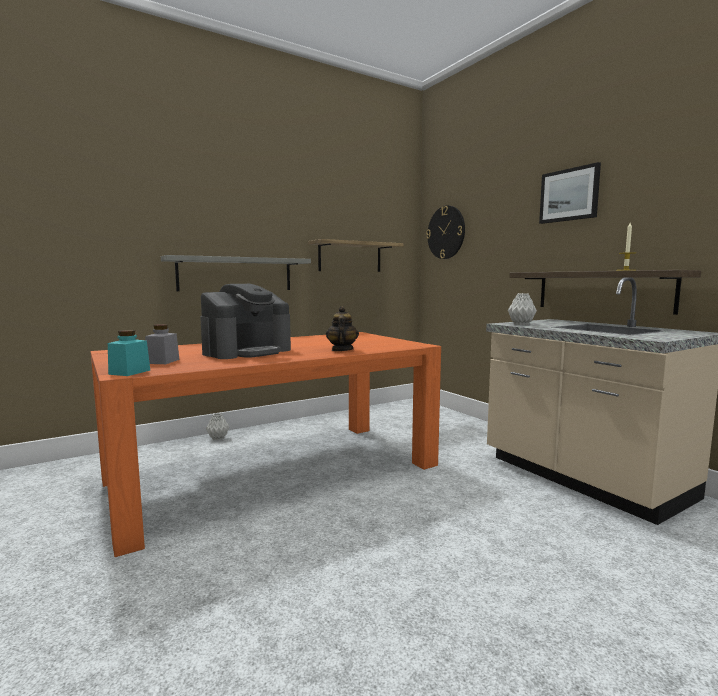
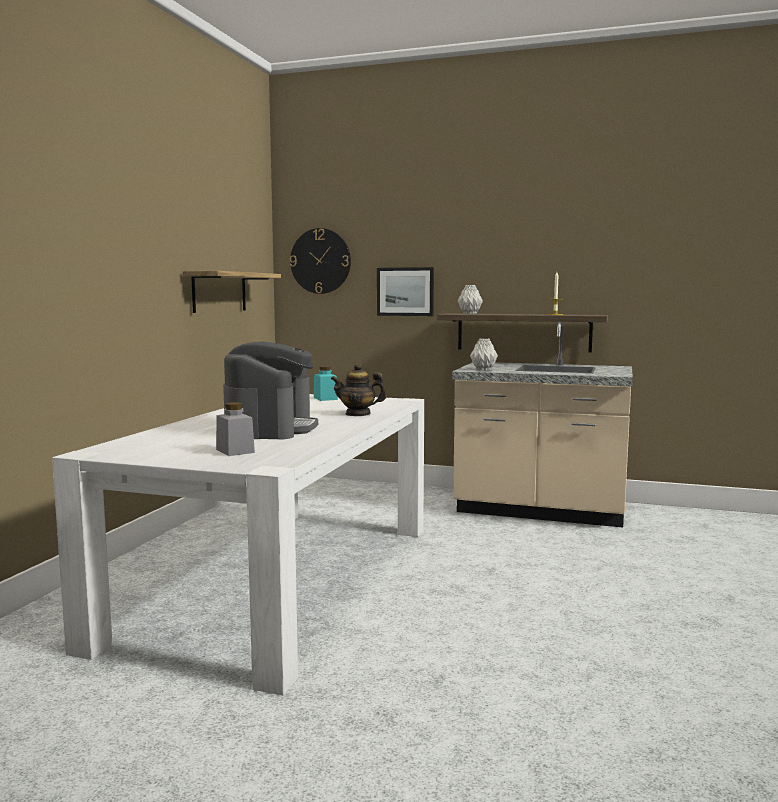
camera: 40 degrees left, 0 degrees up
orange dining table [91,332,441,557] -> white dining table [52,394,424,695]
turquoise jar [108,330,150,376] -> turquoise jar moved to [314,366,338,401]
grey shelf [161,255,311,291] -> none
grey vase [206,413,229,440] -> grey vase moved to [458,285,483,314]
teapot [326,306,359,351] -> teapot turned 45 degrees counterclockwise [331,363,387,416]
picture [539,162,601,224] -> picture moved to [377,267,434,316]

